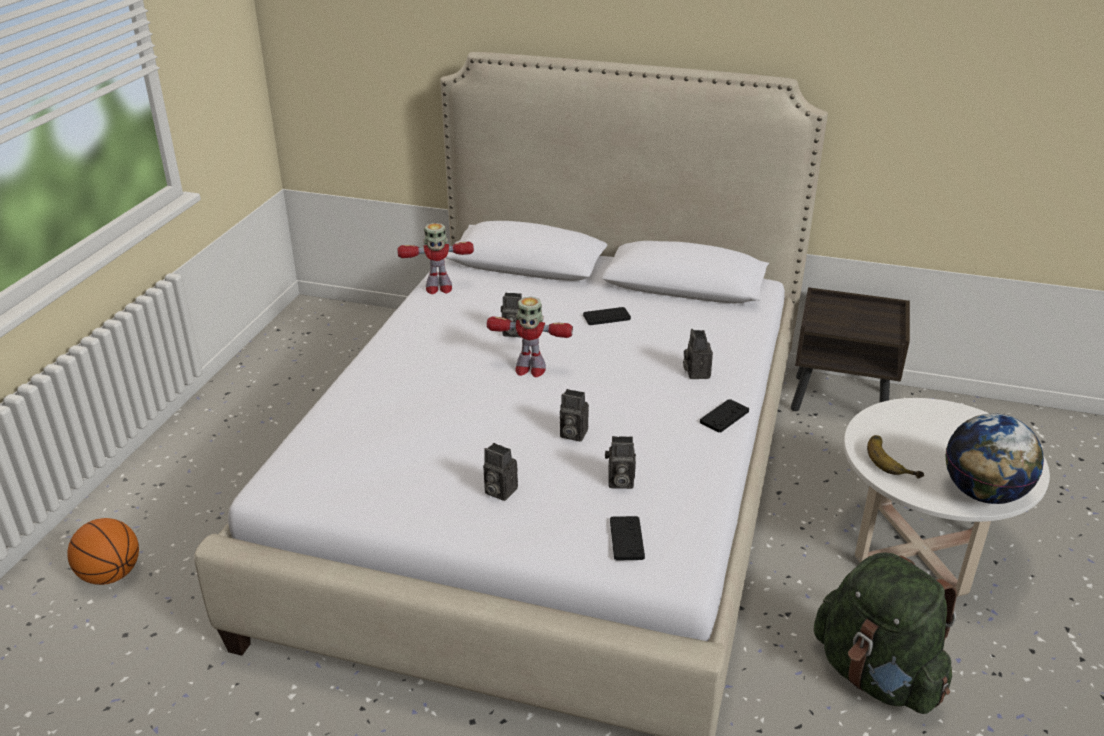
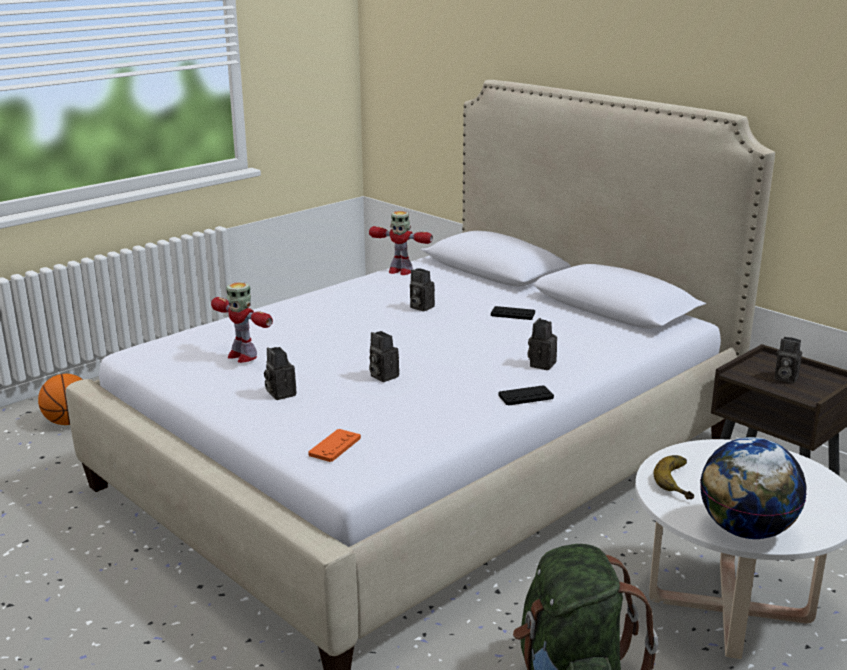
camera: 30 degrees right, 10 degrees down
toy robot [487,297,573,377] -> toy robot moved to [211,282,273,363]
camera [605,436,636,489] -> camera moved to [774,337,802,383]
black game controller [610,516,645,561] -> orange game controller [308,429,361,462]

